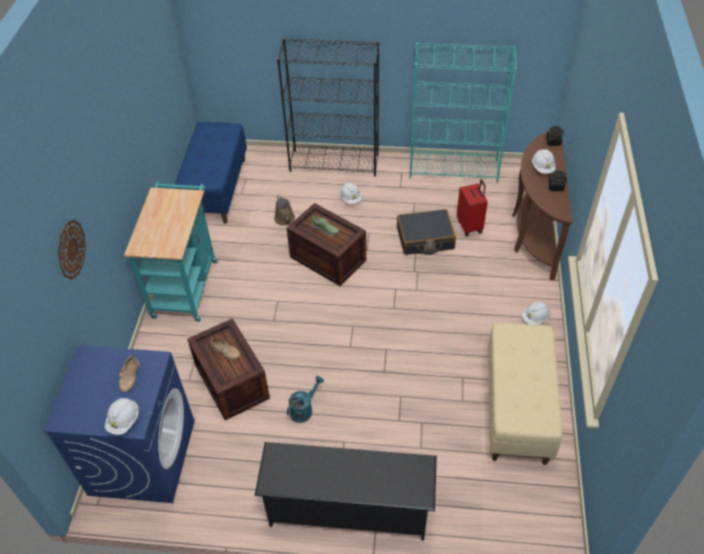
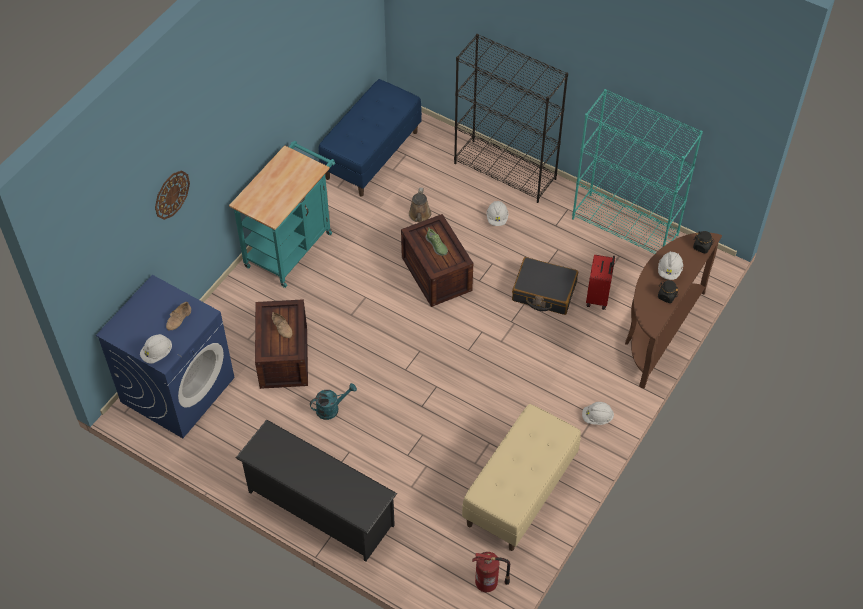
camera: 25 degrees right, 5 degrees up
none -> fire extinguisher [472,552,510,592]

